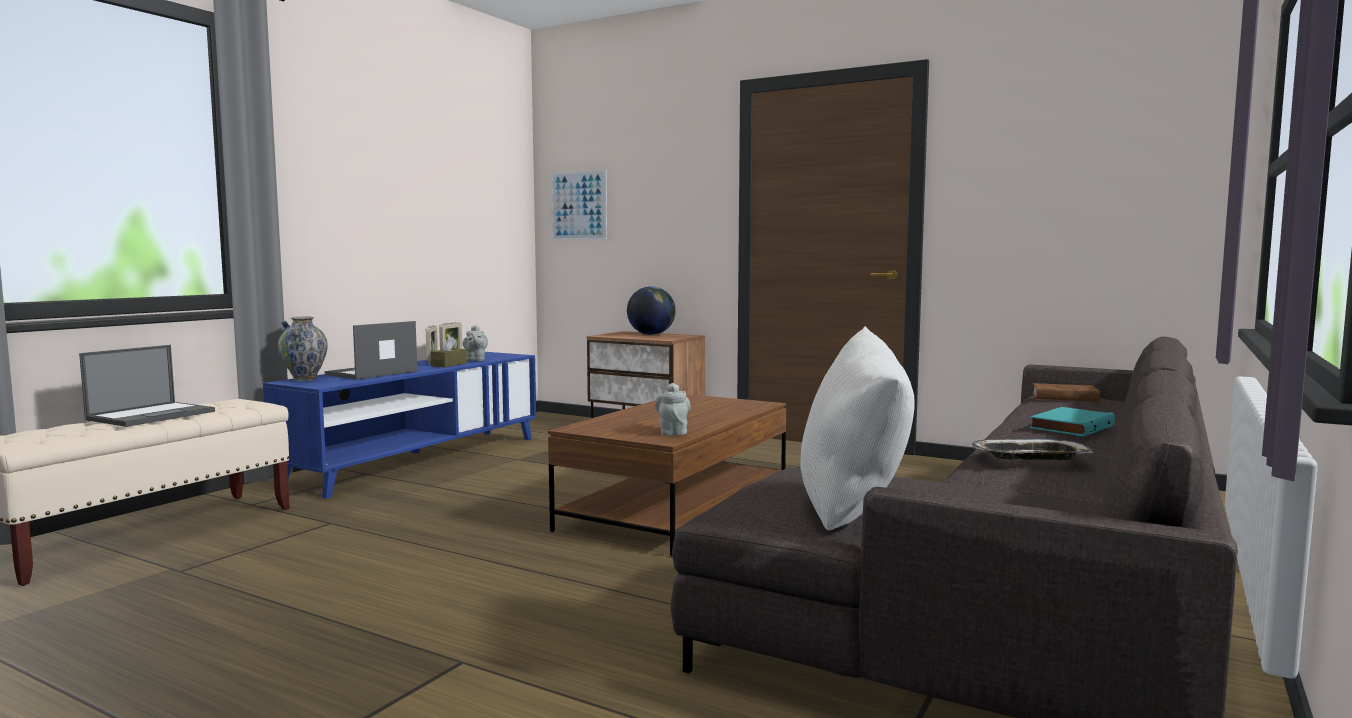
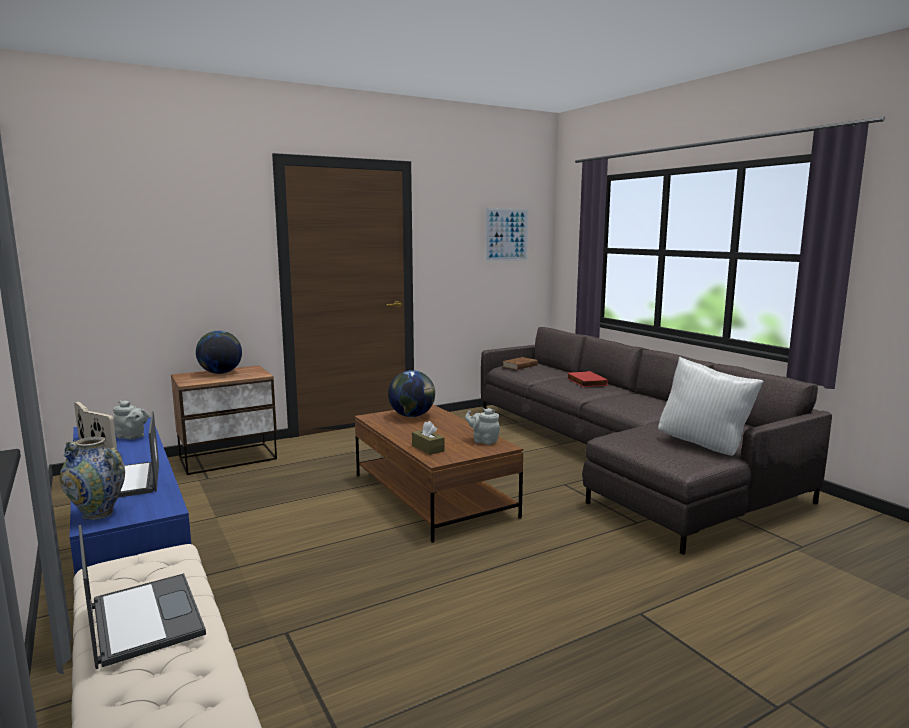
camera: 60 degrees left, 5 degrees up
brown tissue box [430,336,467,367] -> brown tissue box moved to [412,421,445,455]
picture [550,169,607,241] -> picture moved to [485,208,529,262]
tray [972,439,1093,460] -> none
turquoise book [1029,407,1115,437] -> red book [567,371,608,387]
none -> globe [388,370,435,417]

